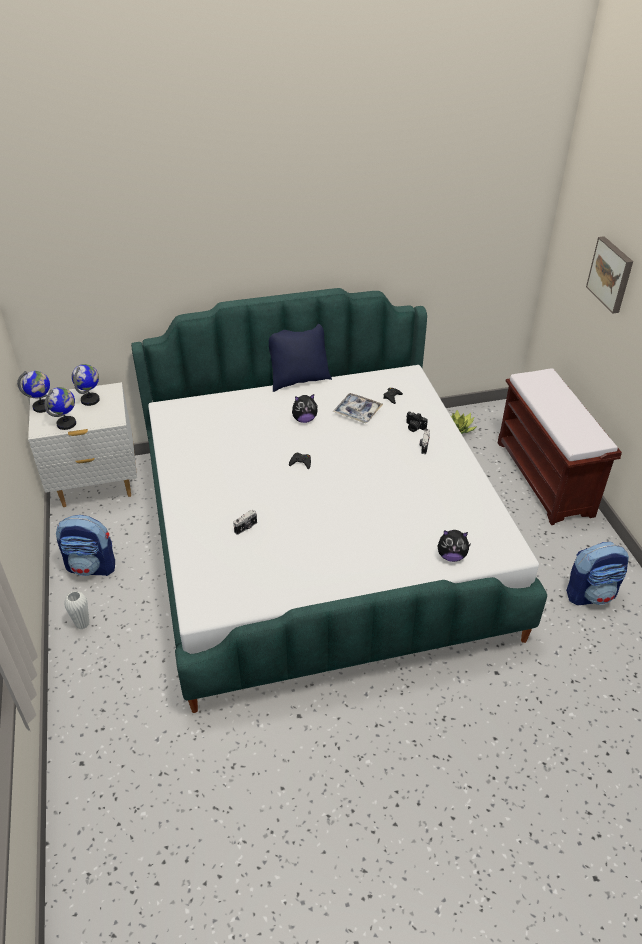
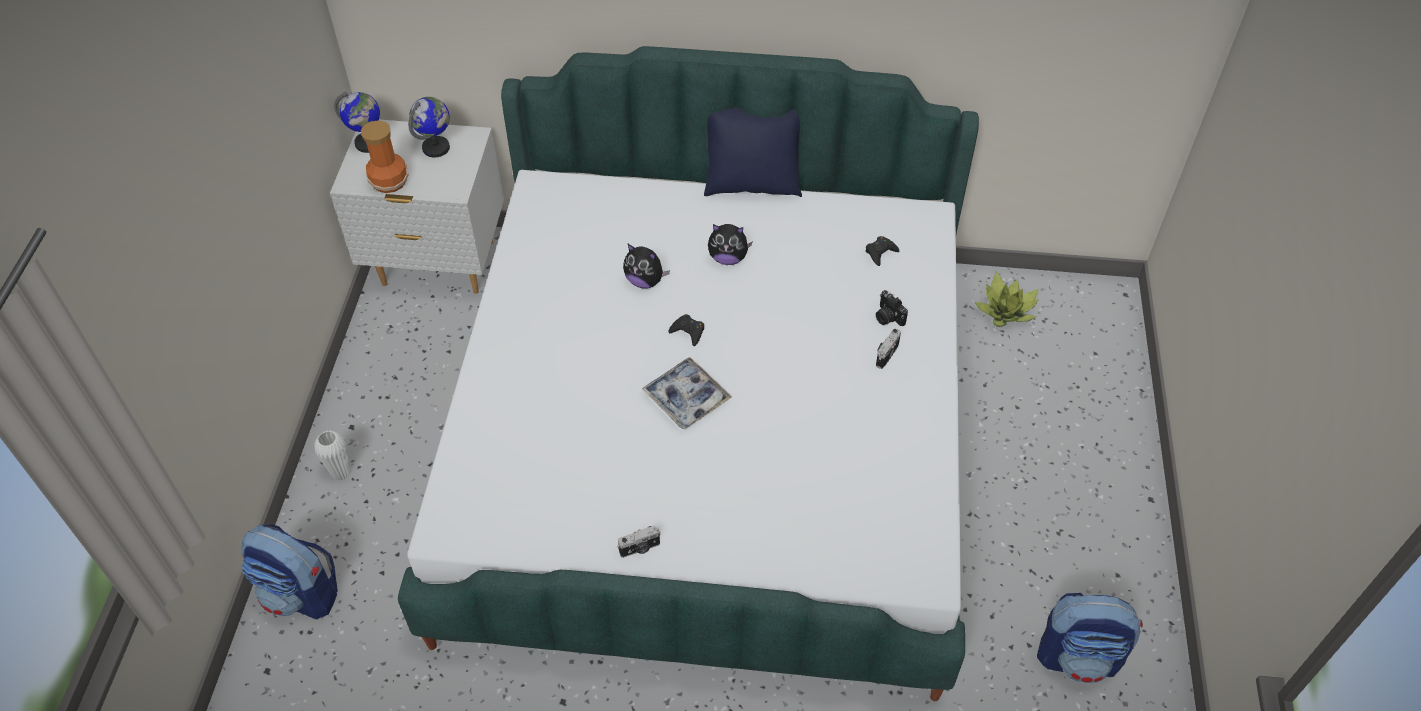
camera: 20 degrees right, 10 degrees up
globe [44,387,76,430] -> vase [361,120,409,193]
backpack [56,515,115,576] -> backpack moved to [242,524,338,619]
camera [233,510,257,535] -> camera moved to [617,525,661,558]
tray [333,393,383,423] -> tray moved to [642,357,731,429]
plush toy [437,530,471,562] -> plush toy moved to [623,243,670,289]
brown bench [498,368,622,525] -> none
picture [586,236,633,313] -> none

